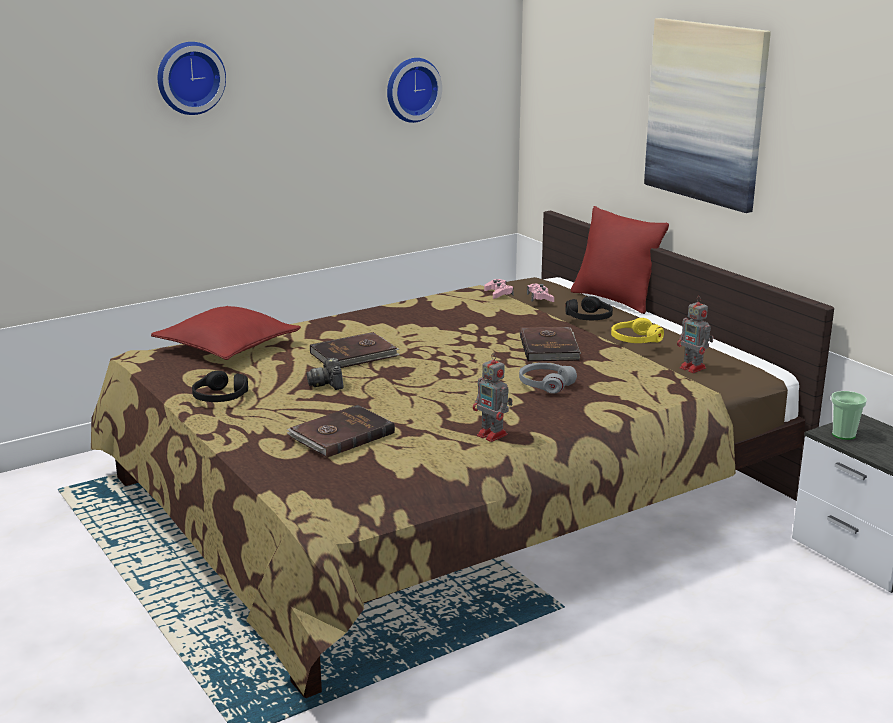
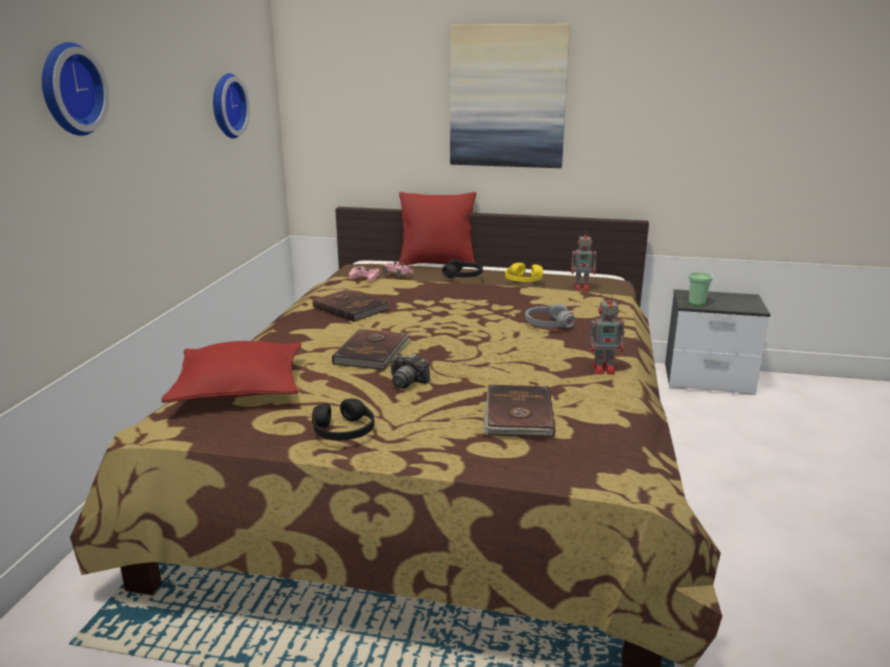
camera: 45 degrees left, 0 degrees up
brown book [520,327,581,362] -> brown book moved to [313,289,388,322]

